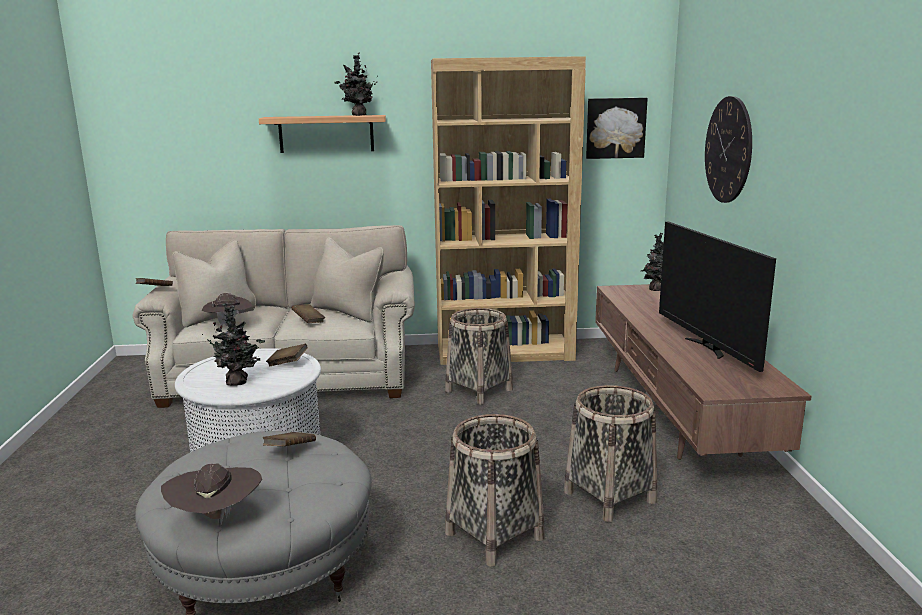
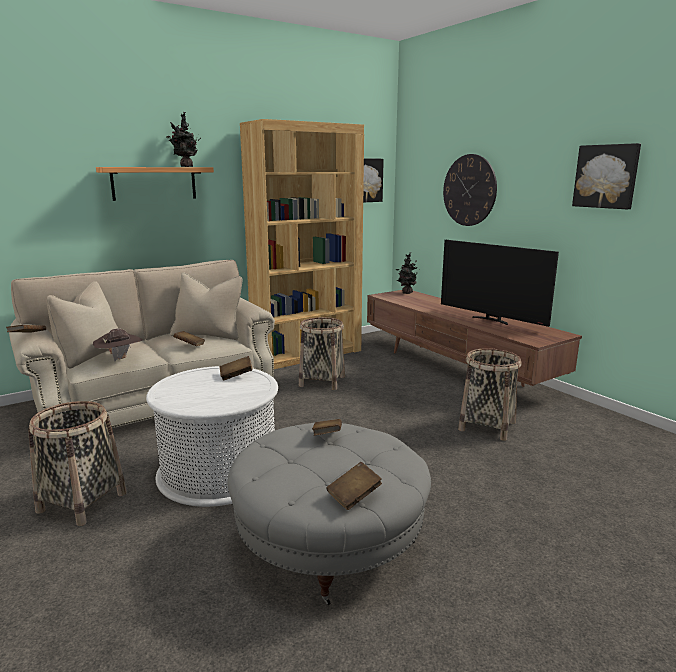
camera: 30 degrees left, 0 degrees up
brown hat [161,463,262,525] -> brown book [326,462,382,510]
potted plant [202,304,265,386] -> none
basket [445,414,545,567] -> basket moved to [28,401,127,526]
none -> picture [572,143,641,209]

